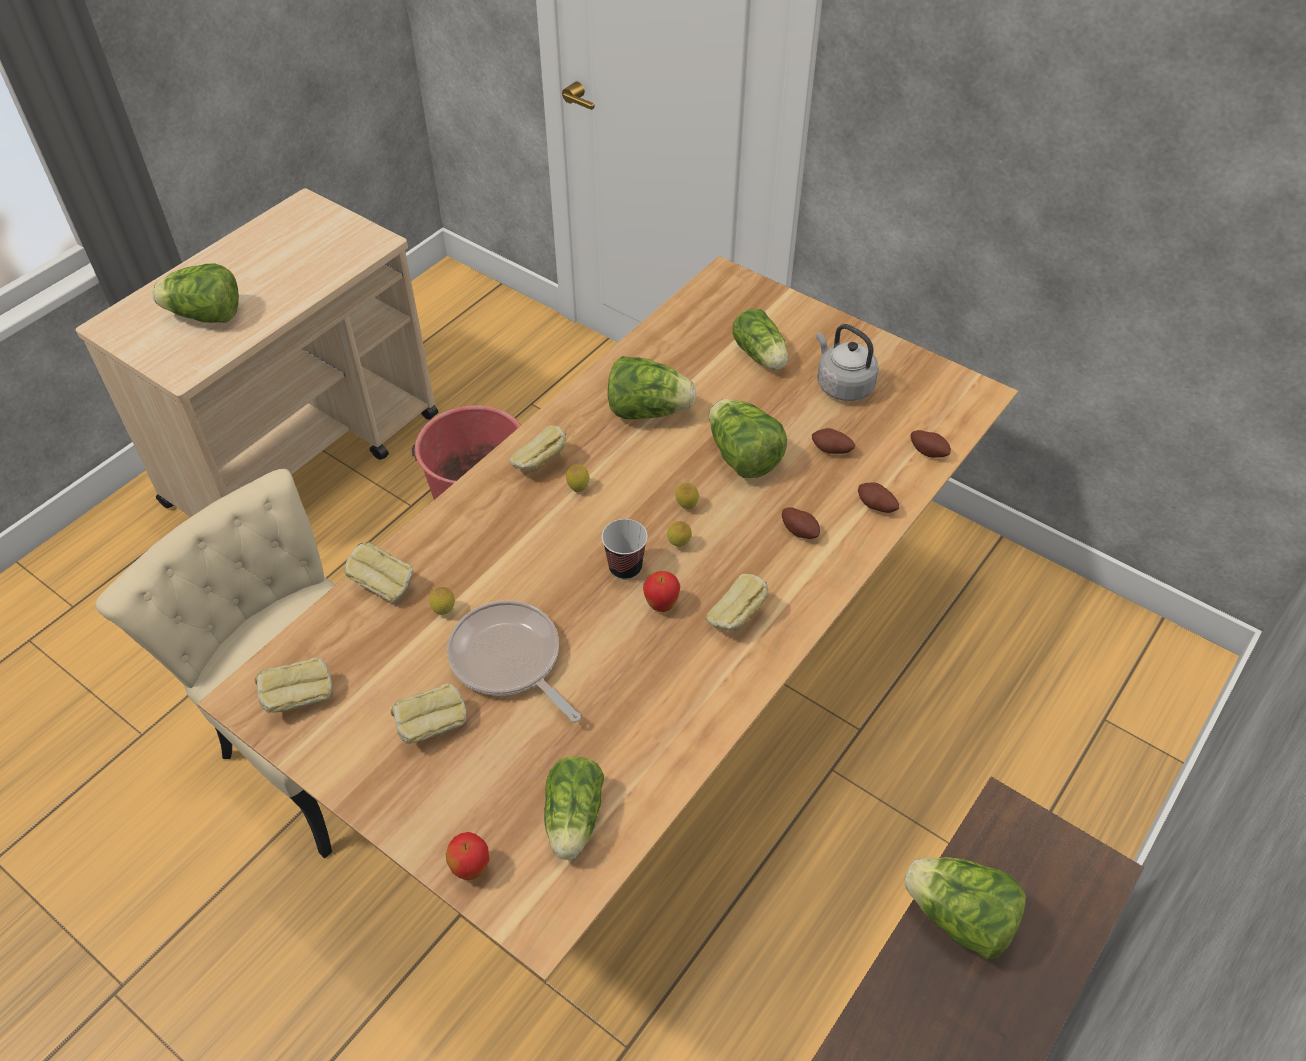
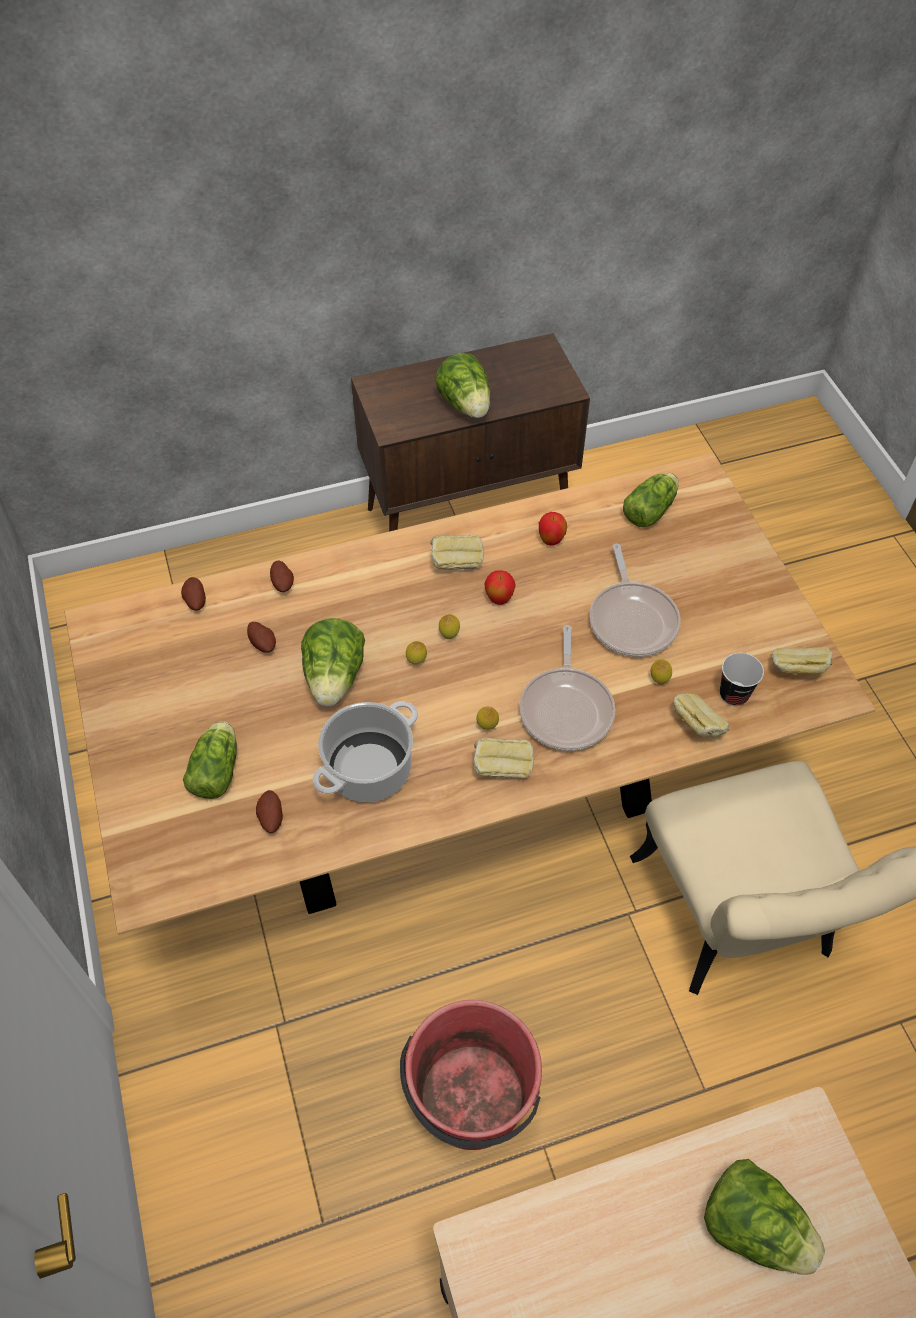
camera: 145 degrees left, 5 degrees up
bread [390,684,466,744] -> none
apple [446,832,489,880] -> apple moved to [539,512,567,546]
cup [602,519,648,580] -> cup moved to [720,653,764,706]
lettuce [608,356,696,420] -> cooking pot [312,701,418,802]
potato [782,507,820,539] -> potato moved to [256,790,283,833]
grey kettle [816,324,879,401] -> none
none -> frying pan [519,625,615,751]

